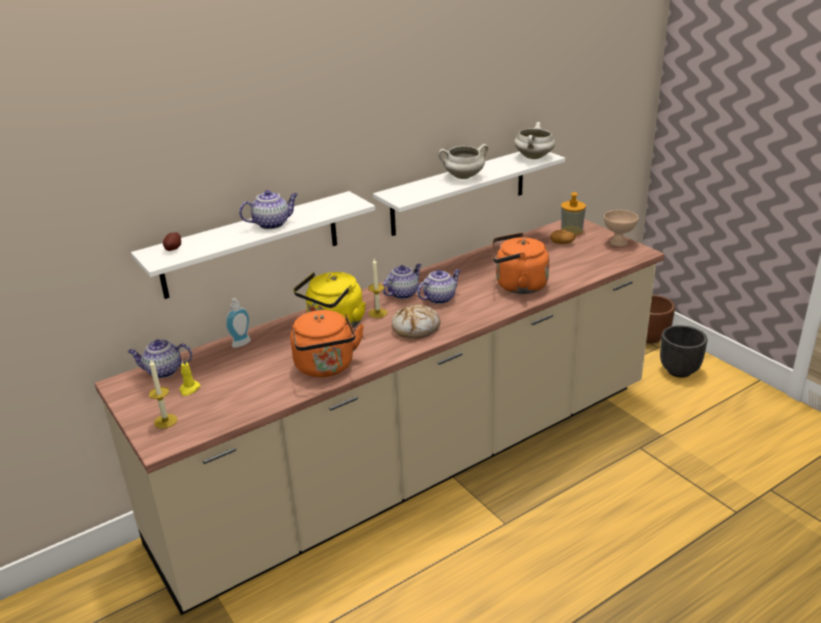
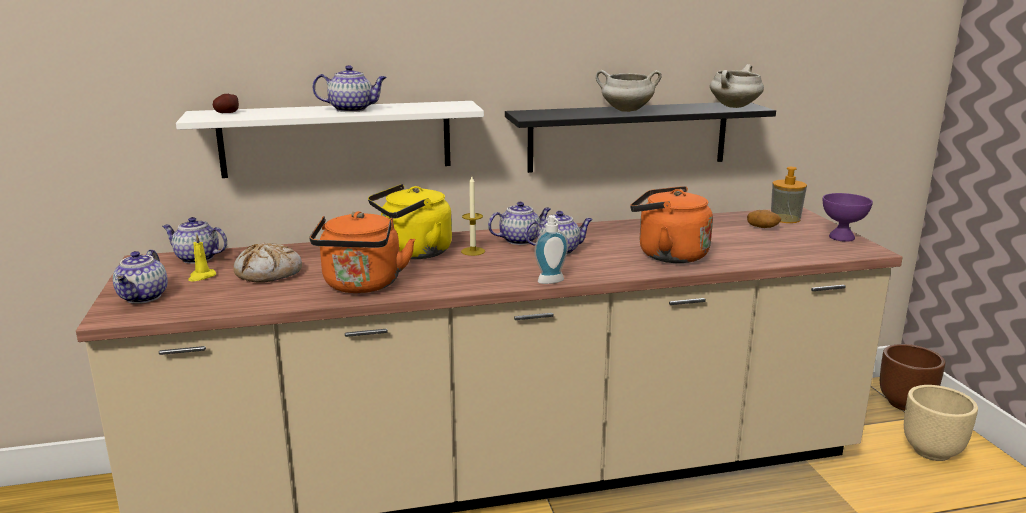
camera: 20 degrees right, 10 degrees down
candle [149,360,177,429] -> teapot [113,250,168,304]
soap dispenser [225,298,251,348] -> soap dispenser moved to [534,215,568,284]
white shelf [373,152,565,236] -> black shelf [505,102,776,173]
bread [392,304,441,338] -> bread moved to [233,242,302,282]
beige bowl [604,210,639,247] -> purple bowl [823,193,873,242]
black planter [660,325,707,378] -> beige planter [904,385,978,461]

